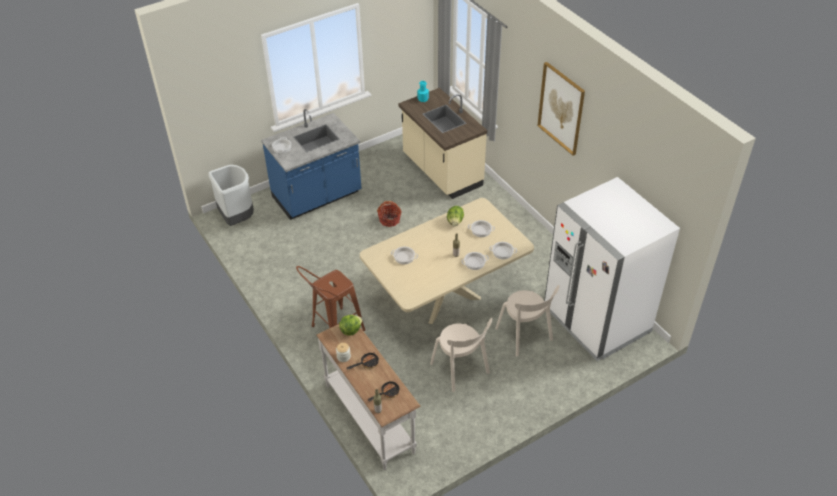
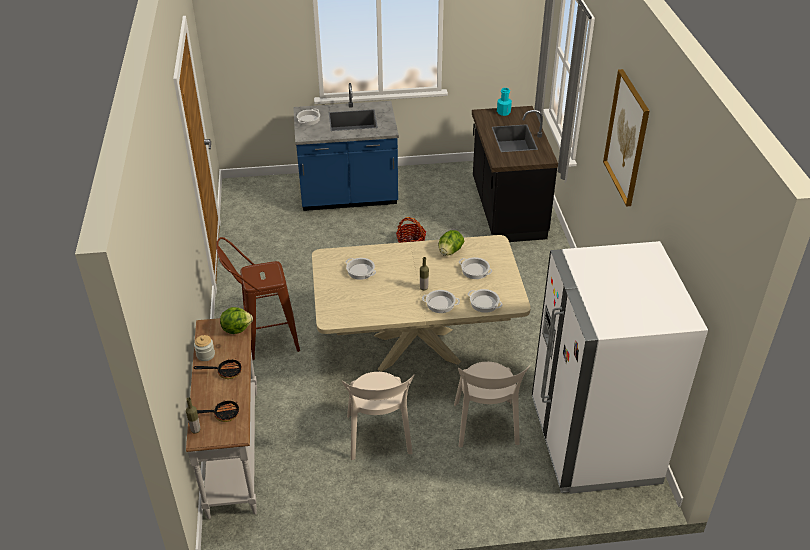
camera: 25 degrees right, 5 degrees down
grey trash can [208,165,254,226] -> none
beige counter [398,88,487,199] -> black counter [472,106,558,242]

